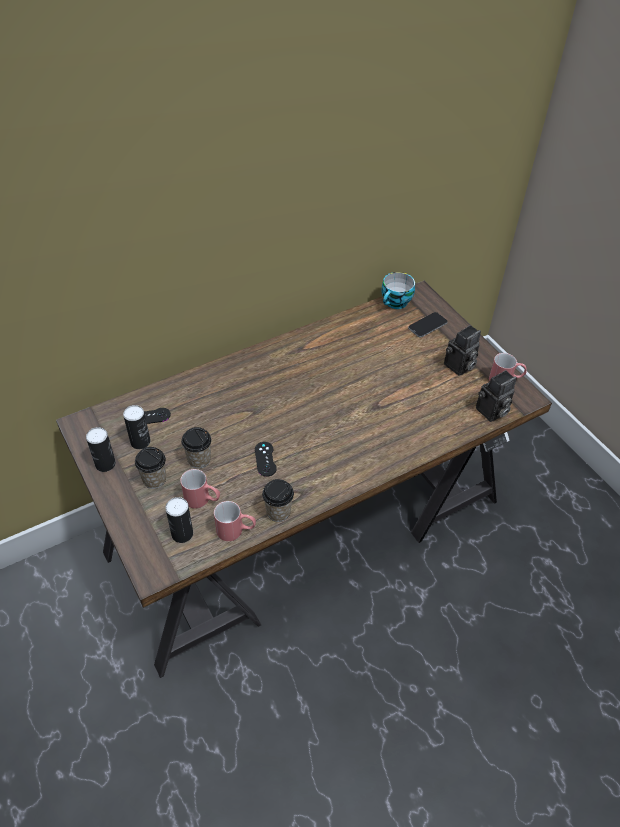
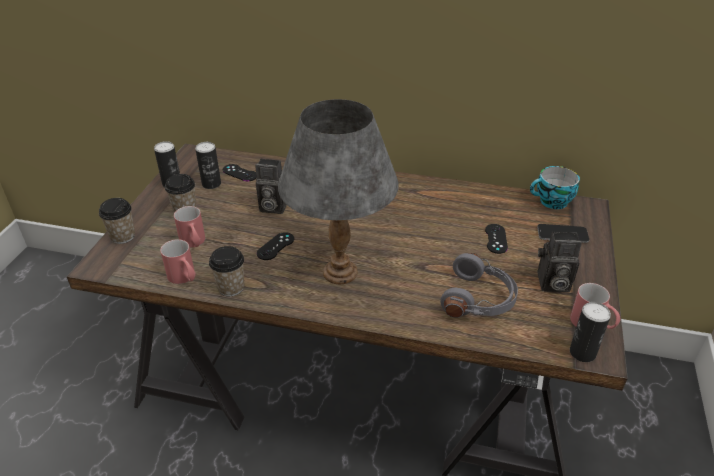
camera: 45 degrees right, 10 degrees down
can [165,497,193,543] -> can moved to [570,302,611,362]
cup [181,427,212,469] -> cup moved to [99,198,135,244]
camera [476,370,517,422] -> camera moved to [255,159,287,214]
none -> grey table lamp [278,99,399,284]
none -> grey headphones [440,253,518,318]
none -> black game controller [485,224,508,254]

